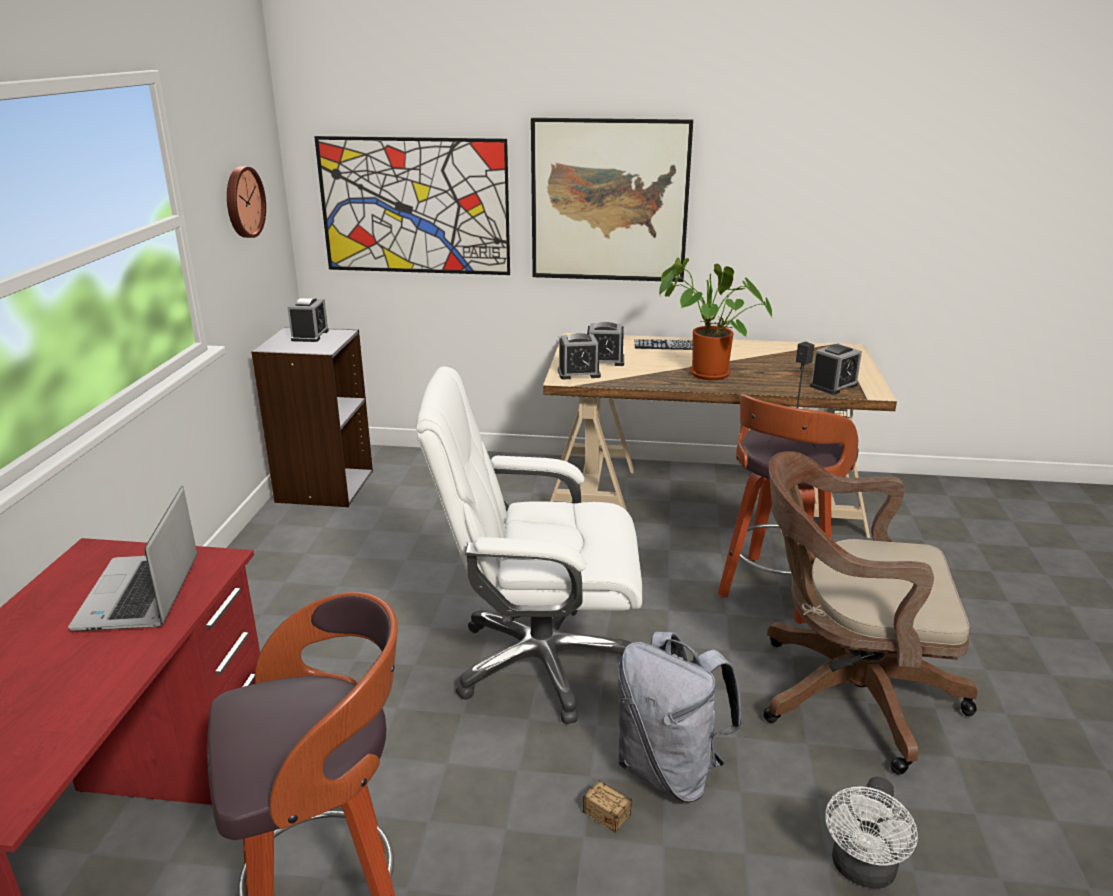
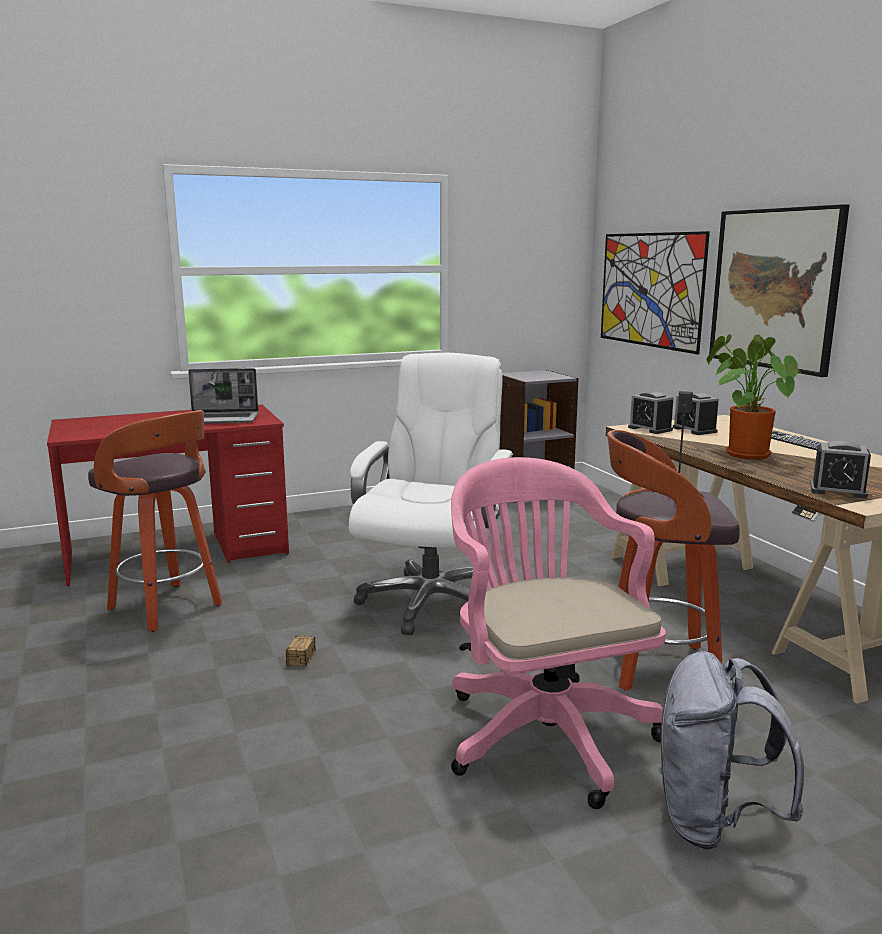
camera: 60 degrees right, 10 degrees down
laptop [68,486,197,631] -> laptop turned 150 degrees counterclockwise [188,368,258,424]
wall clock [227,167,266,238] -> none
alarm clock [287,298,329,342] -> none
white office chair [416,366,642,724] -> white office chair turned 45 degrees clockwise [349,353,513,635]
grey backpack [618,632,742,802] -> grey backpack moved to [658,651,804,850]
brown office chair [764,451,978,775] -> pink office chair [451,457,666,809]
white fan [825,777,918,889] -> none

